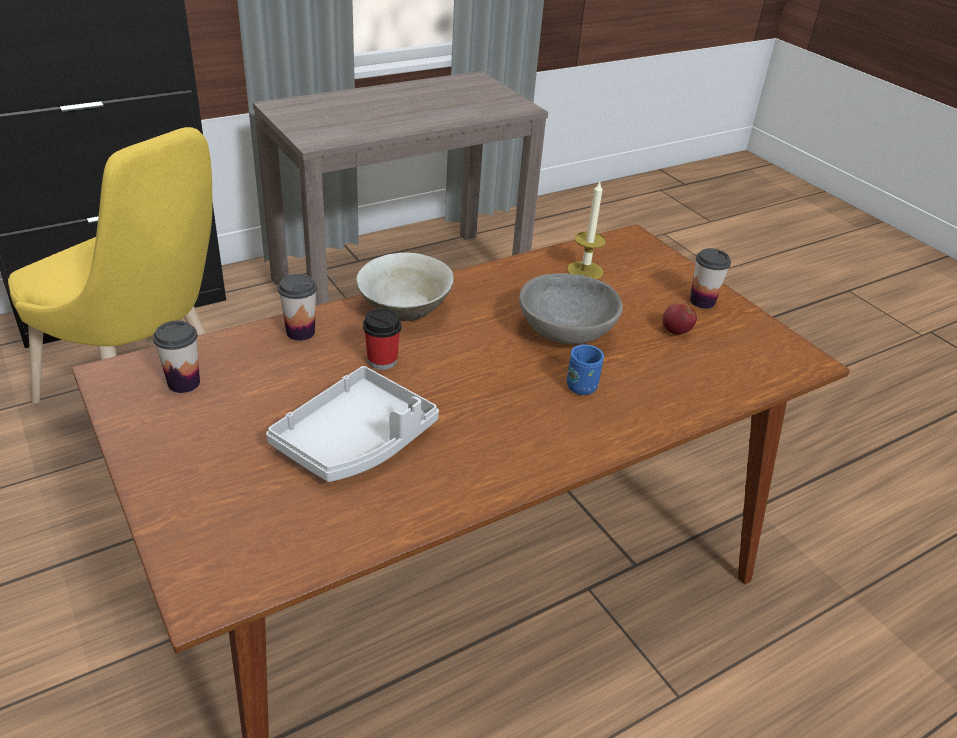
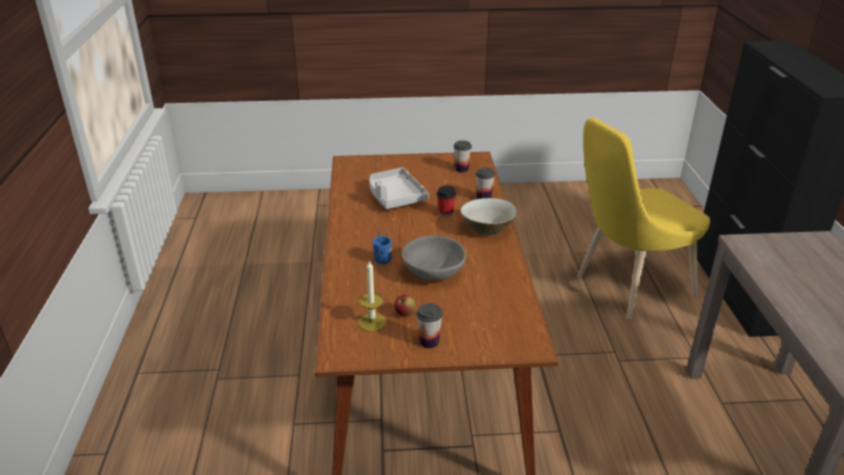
camera: 120 degrees right, 5 degrees down
candle [567,182,606,279] -> candle moved to [358,260,386,331]

